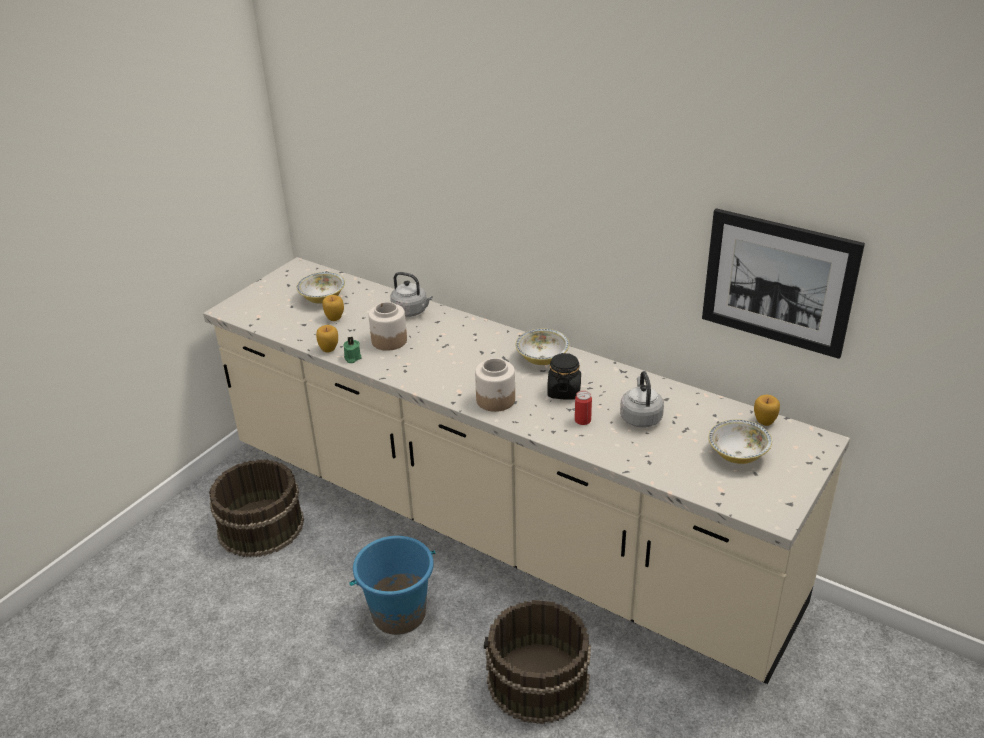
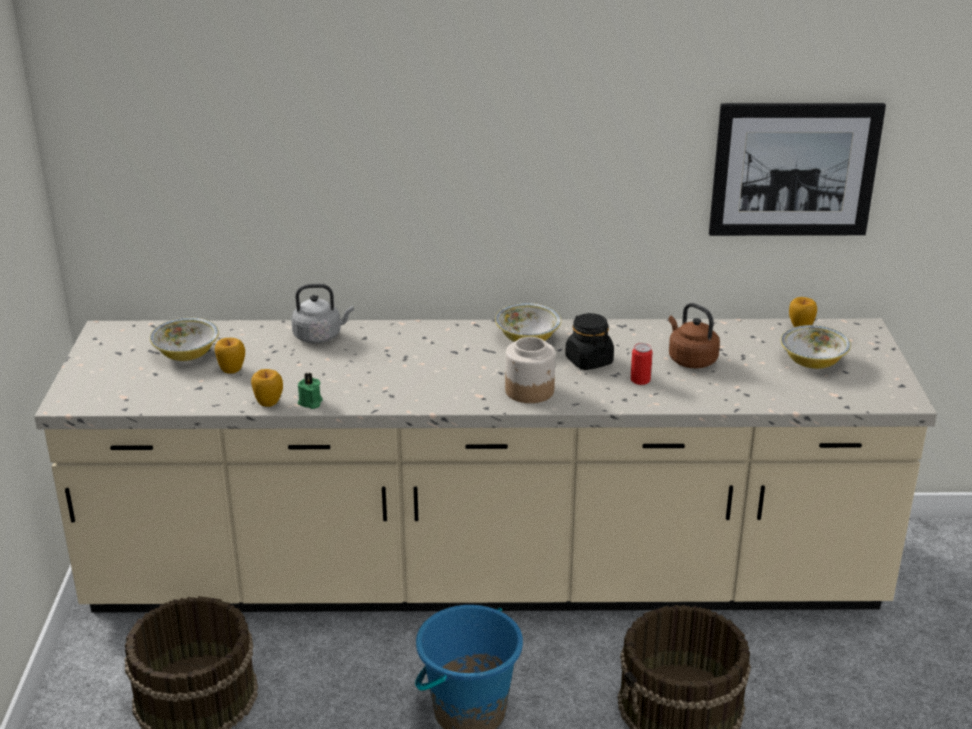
camera: 35 degrees left, 5 degrees down
jar [368,302,407,351] -> none
grey kettle [620,371,664,428] -> brown kettle [668,303,720,368]

